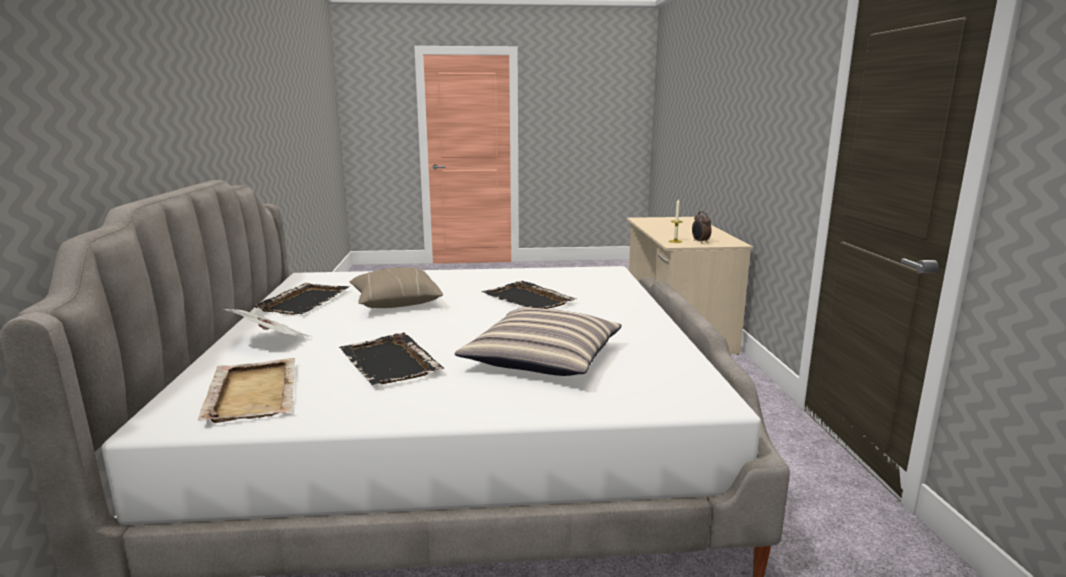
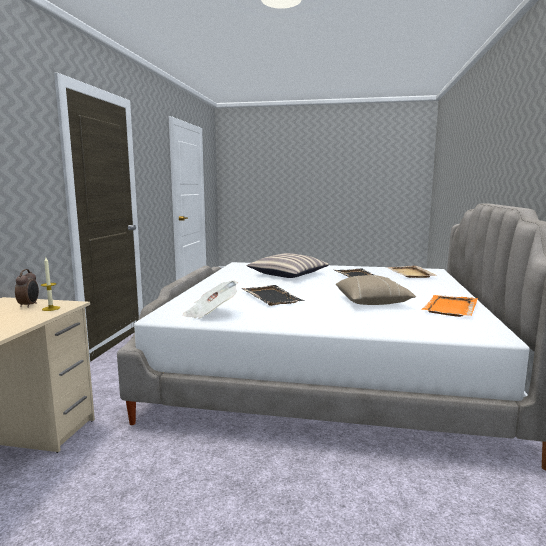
camera: 165 degrees left, 5 degrees down
newspaper [223,309,310,337] -> newspaper moved to [183,281,238,319]
black tray [253,283,349,315] -> orange tray [421,295,478,317]

